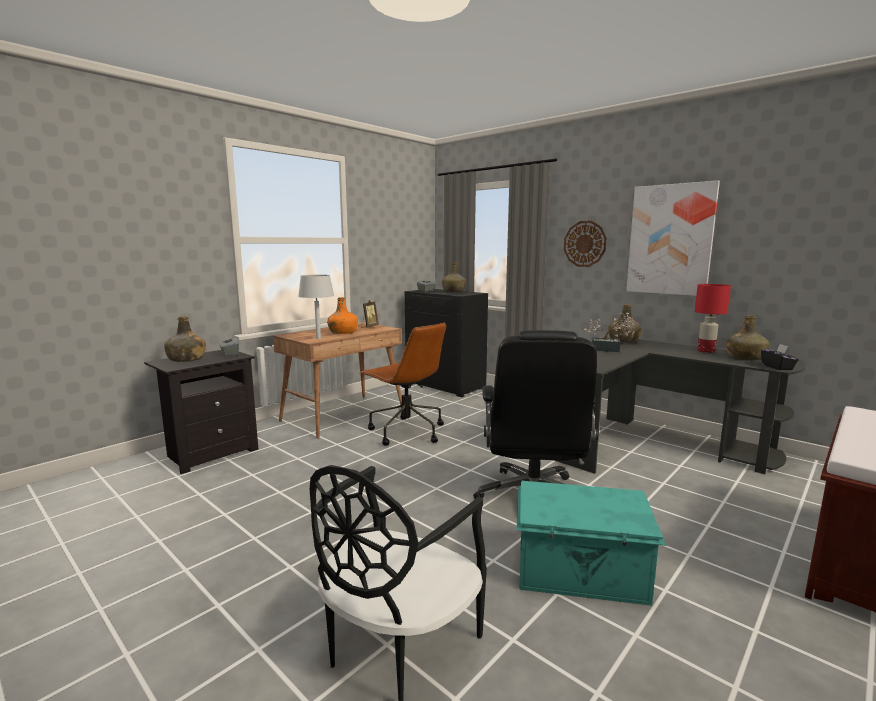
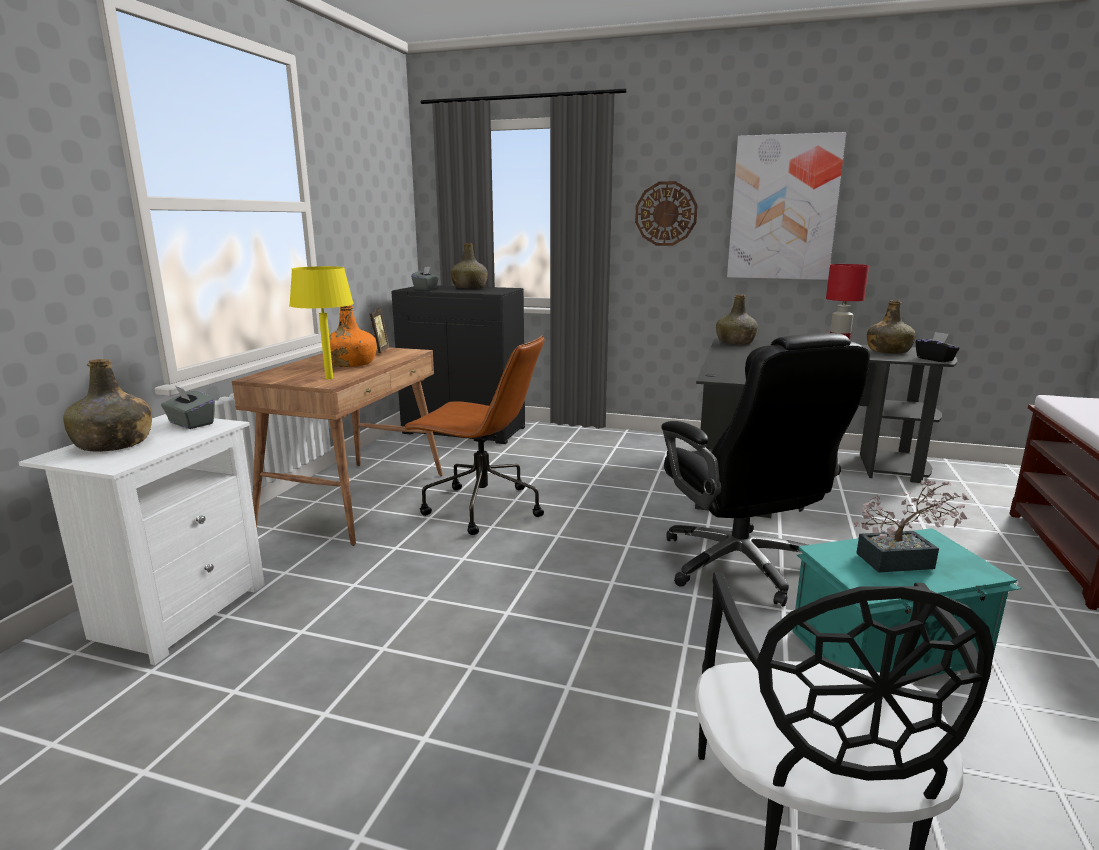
camera: 25 degrees left, 5 degrees up
black nightstand [144,350,258,474] -> white nightstand [19,414,265,665]
grey table lamp [298,275,334,339] -> yellow table lamp [289,266,354,379]
potted plant [584,313,634,352] -> potted plant moved to [854,480,969,573]

